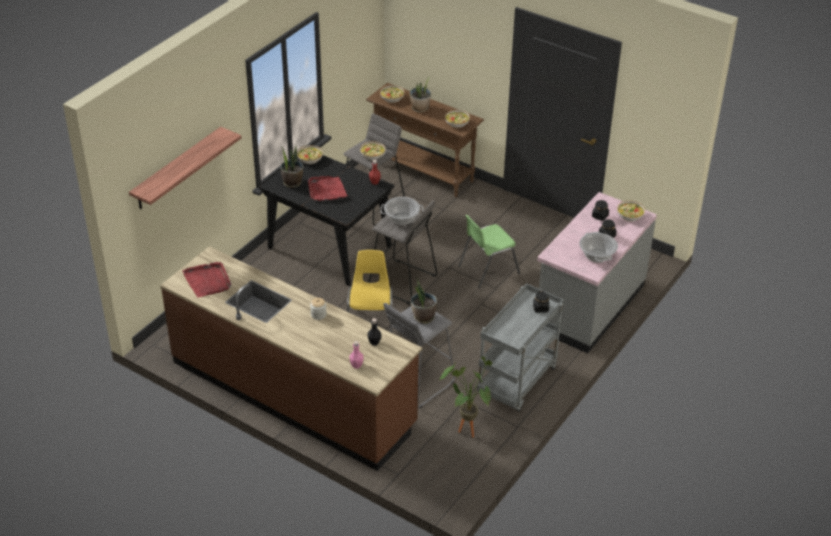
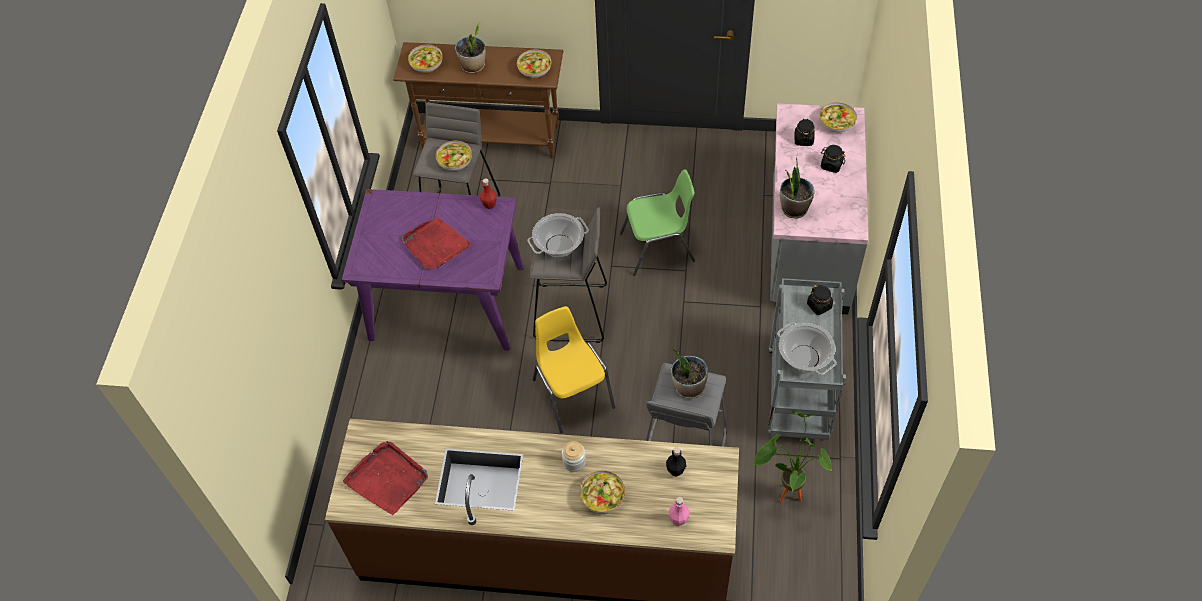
camera: 25 degrees left, 15 degrees up
shelf [129,127,242,210] -> none
black dining table [259,155,394,286] -> purple dining table [342,189,524,351]
potted plant [281,145,303,188] -> potted plant moved to [780,158,815,219]
bowl [297,145,323,164] -> bowl moved to [579,470,625,514]
green chair [458,215,520,288] -> green chair turned 135 degrees counterclockwise [620,169,695,276]
cooking pot [579,232,618,263] -> cooking pot moved to [777,322,837,375]

